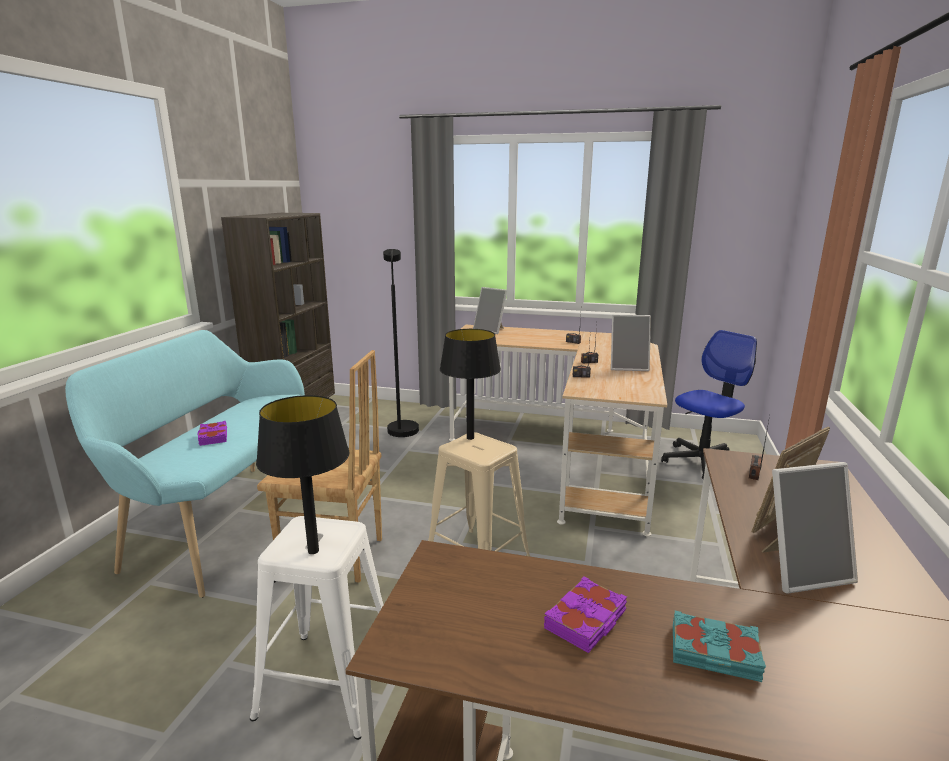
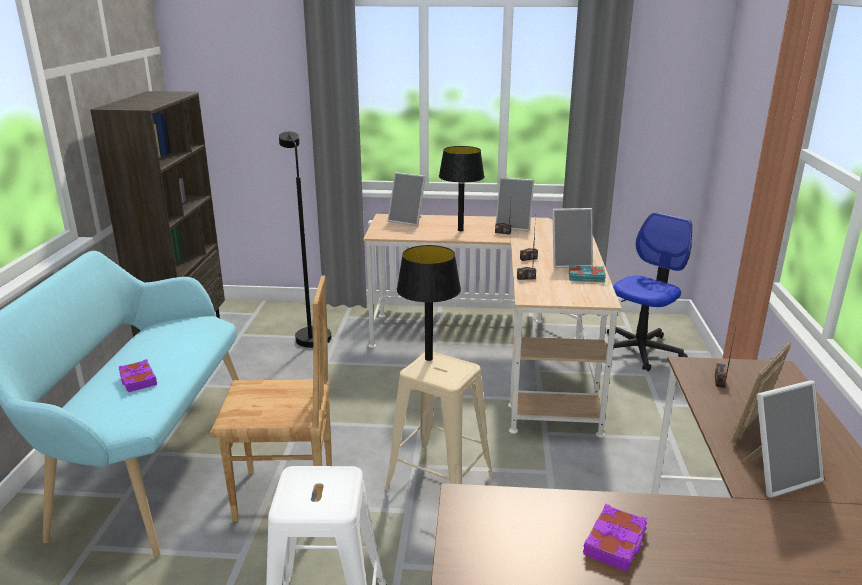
camera: 10 degrees left, 5 degrees up
black table lamp [256,395,350,554] -> black table lamp moved to [439,146,485,231]
turquoise book [673,610,766,682] -> turquoise book moved to [569,265,606,282]
none -> picture frame [496,177,534,231]

